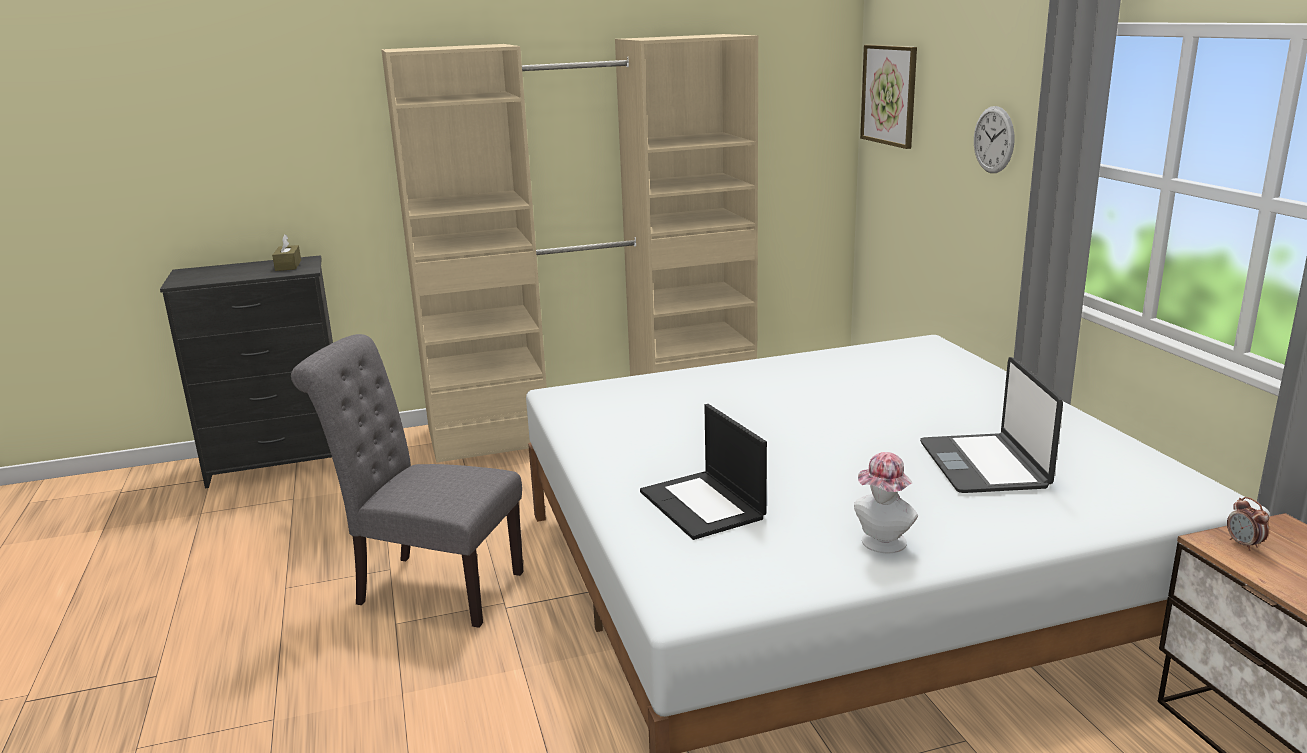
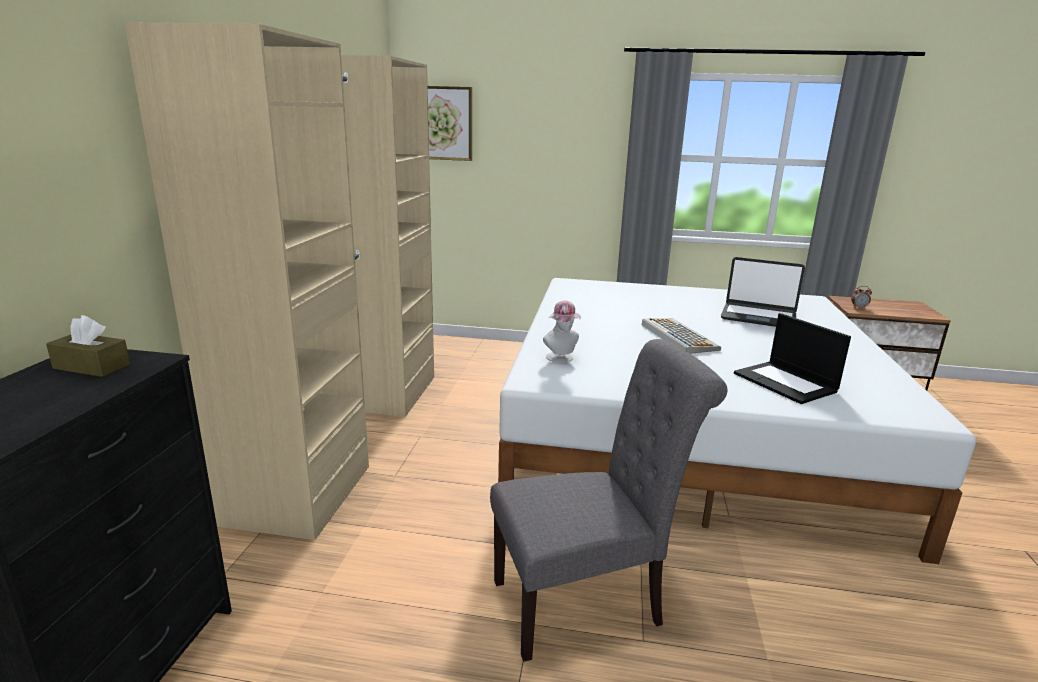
camera: 65 degrees left, 0 degrees up
grey chair [291,334,523,628] -> grey chair turned 150 degrees counterclockwise [490,339,727,662]
laptop [640,404,767,540] -> laptop turned 60 degrees clockwise [734,313,851,404]
hat [854,452,918,553] -> hat moved to [543,300,581,363]
wall clock [974,106,1014,173] -> none
none -> keyboard [642,318,721,354]

